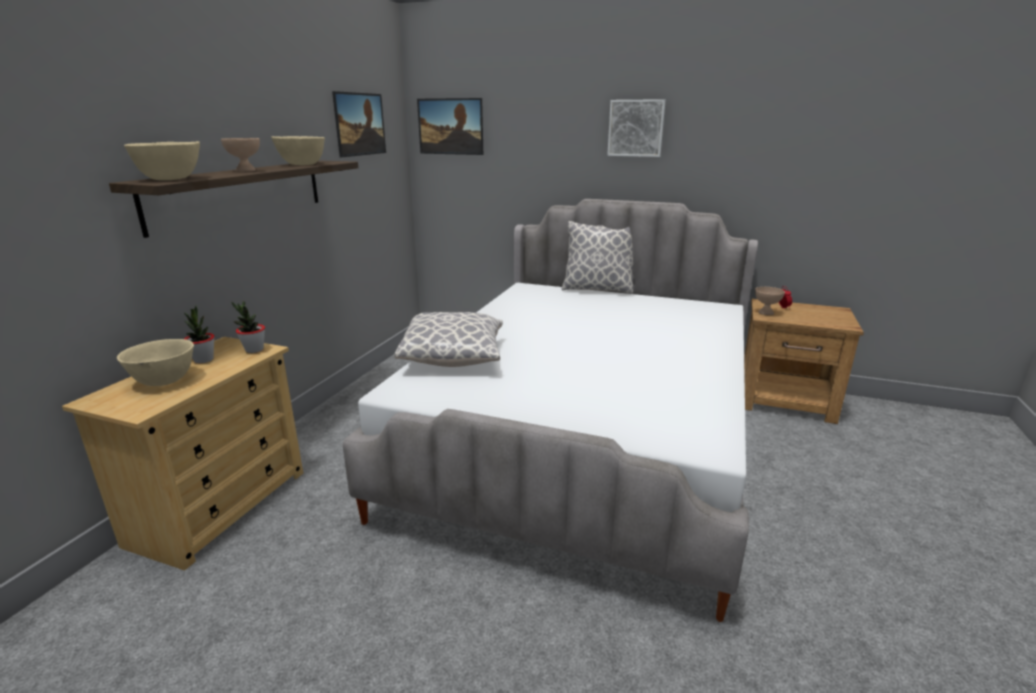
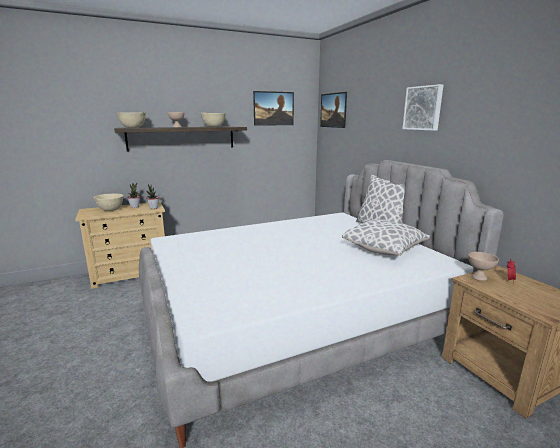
camera: 45 degrees right, 5 degrees down
pillow [394,312,503,367] -> pillow moved to [342,219,430,256]

